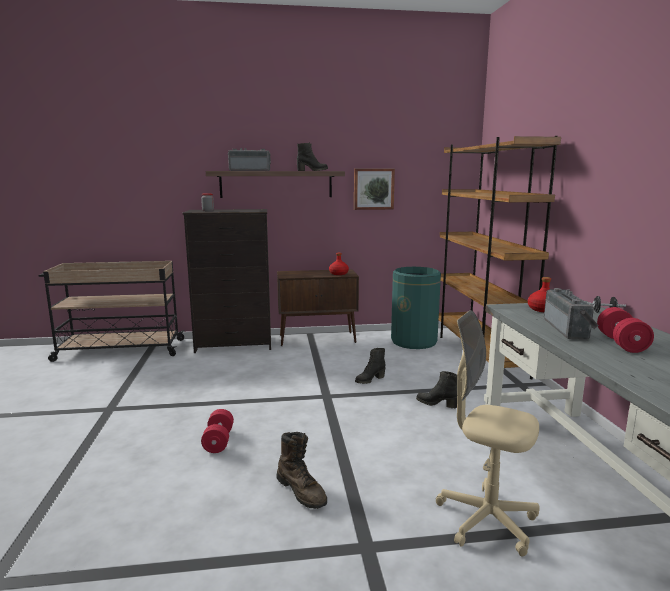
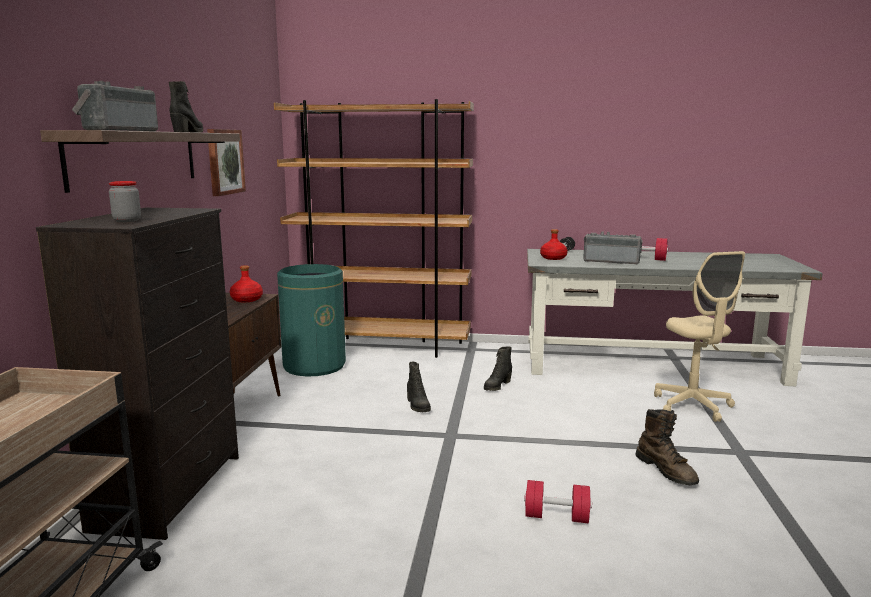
camera: 75 degrees left, 0 degrees up
brown boot [276,432,327,509] -> brown boot turned 90 degrees clockwise [635,409,699,485]
beige office chair [436,310,540,557] -> beige office chair turned 60 degrees counterclockwise [654,251,745,422]

